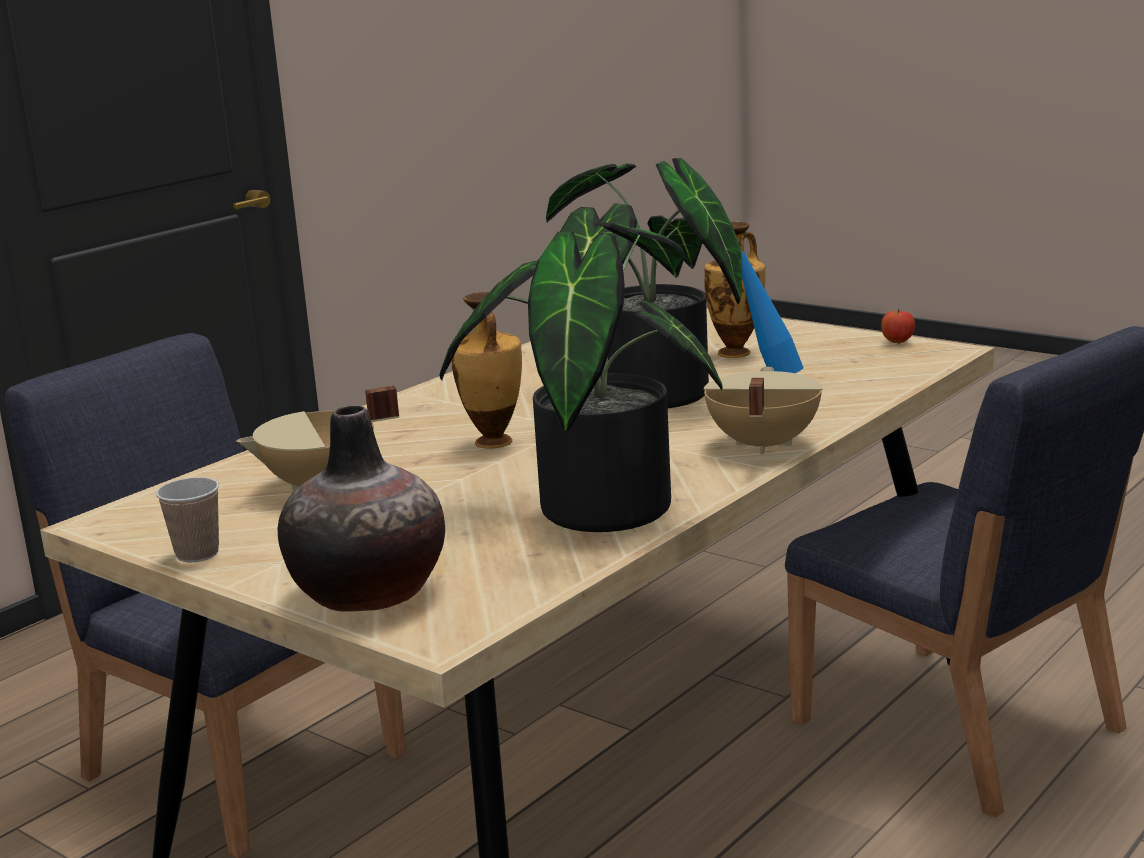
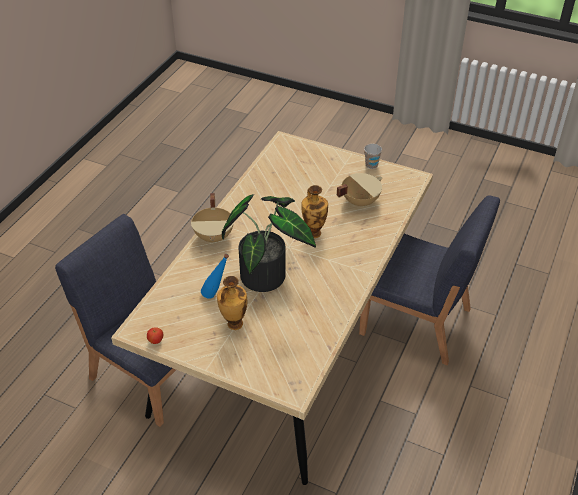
camera: 165 degrees right, 25 degrees up
vase [278,405,445,612] -> none
potted plant [439,222,723,532] -> none

